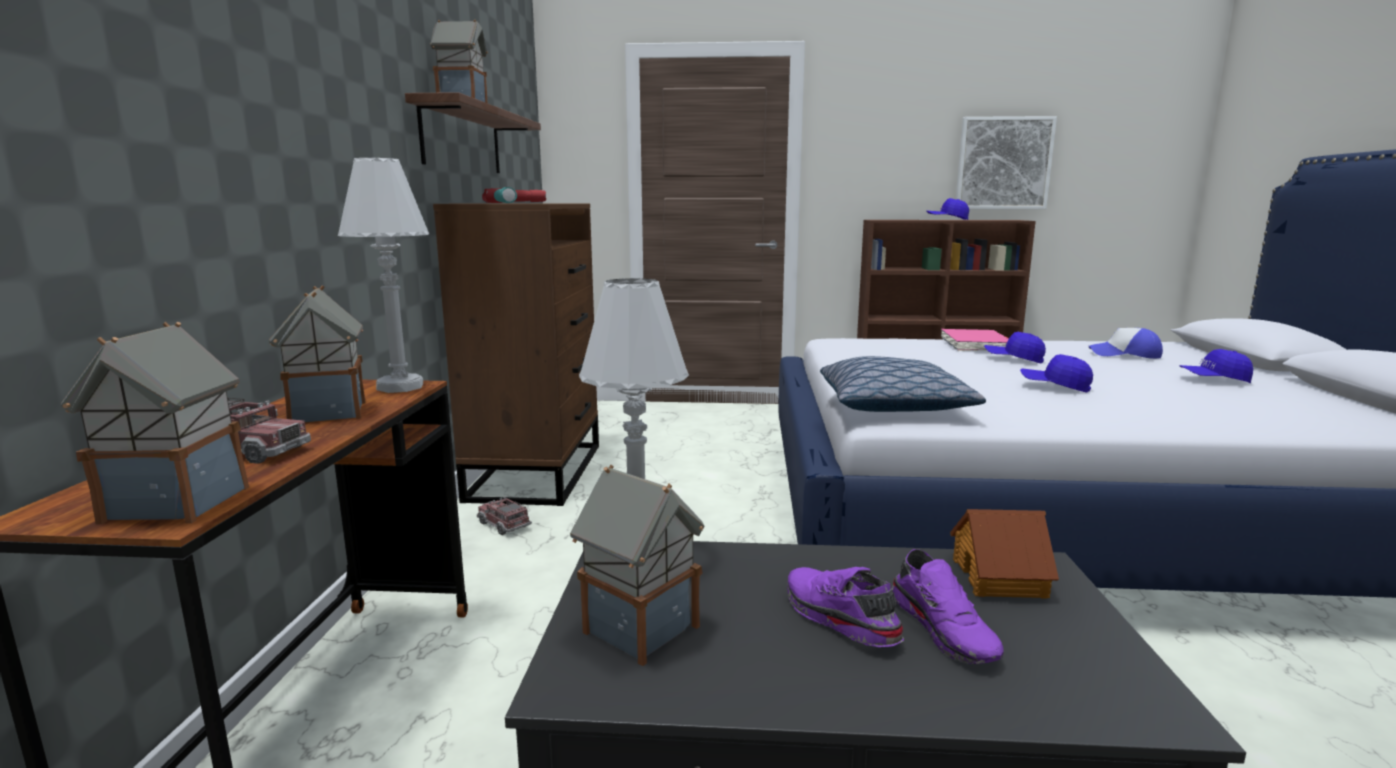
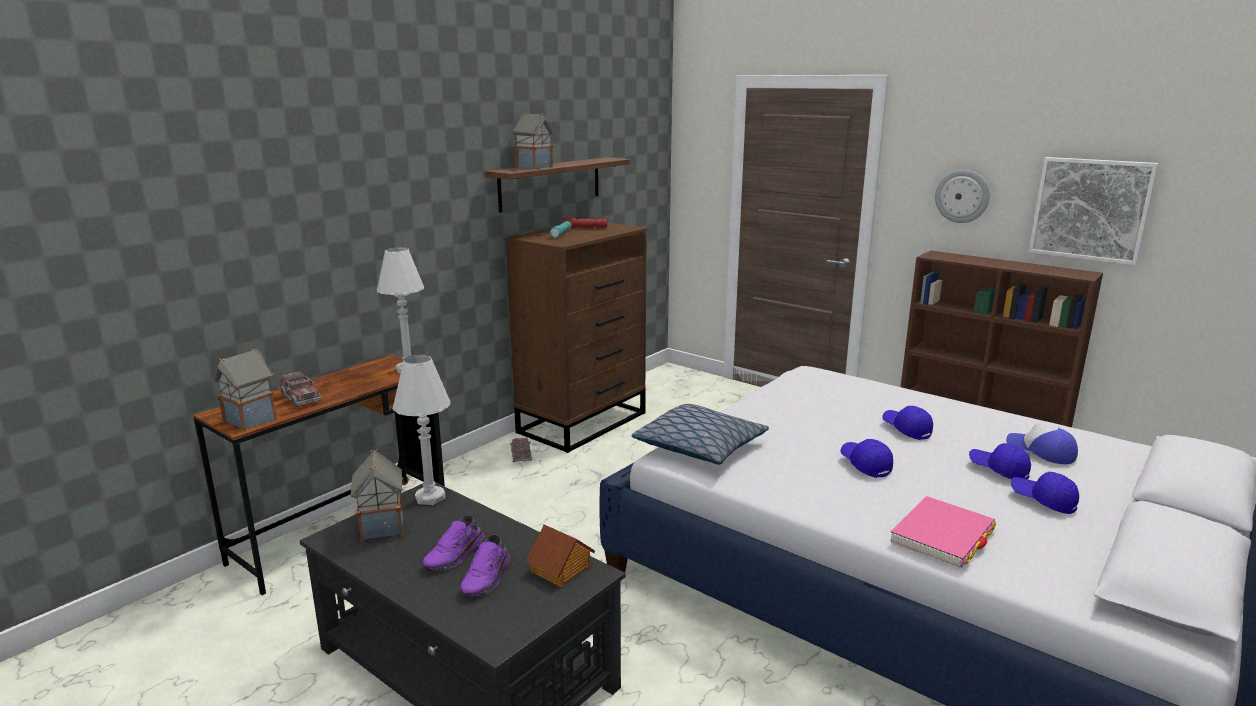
camera: 35 degrees right, 5 degrees up
toy house [269,285,366,422] -> none
purple shoe [787,567,904,647] -> purple shoe turned 150 degrees counterclockwise [423,515,484,570]
blue cap [926,198,969,220] -> blue cap moved to [969,443,1031,479]
pink book [941,329,1008,351] -> pink book moved to [891,496,996,568]
none -> wall clock [935,170,990,223]

